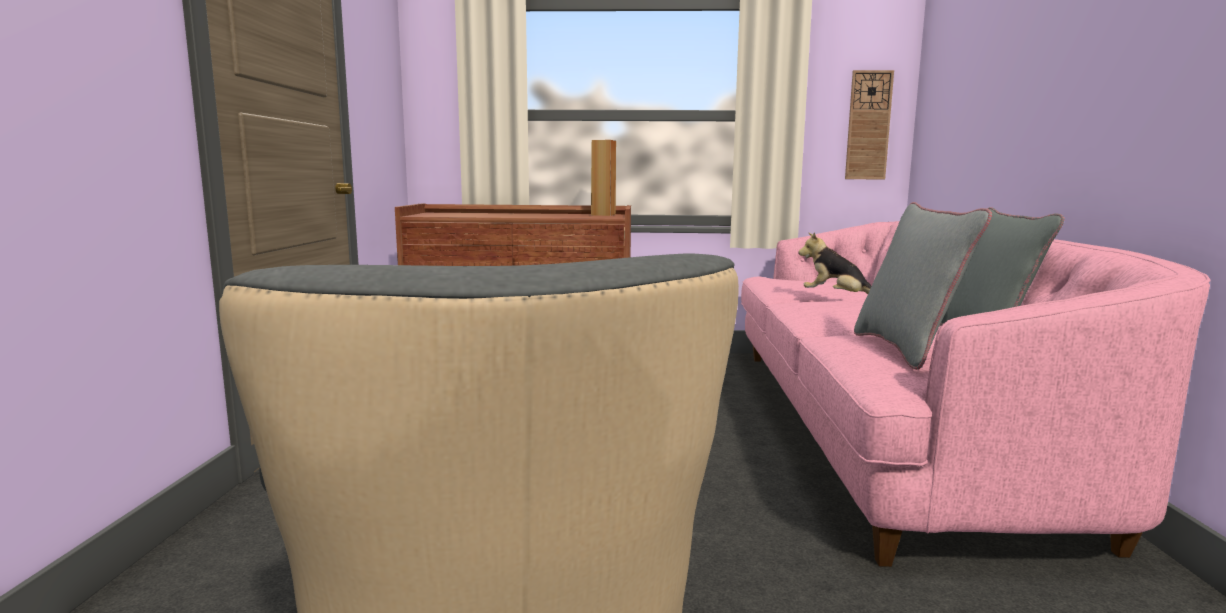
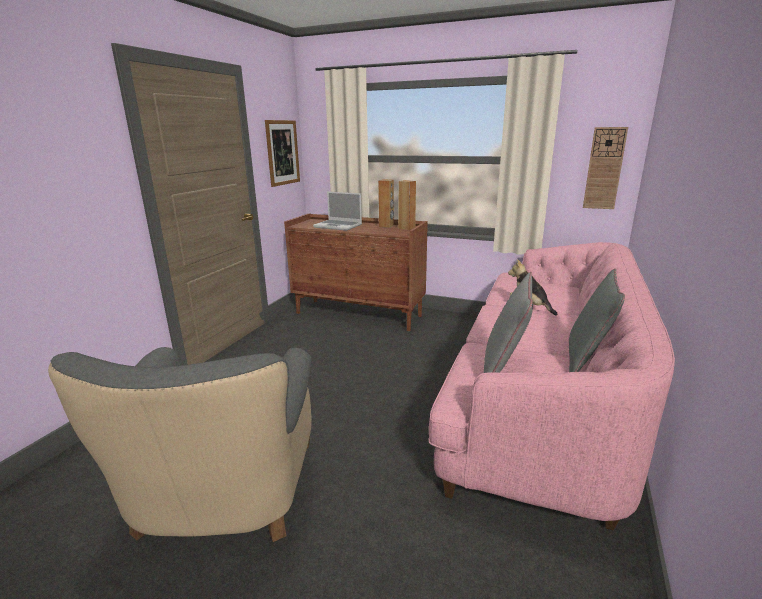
camera: 20 degrees right, 10 degrees up
none -> picture [265,120,300,187]
none -> laptop [313,191,362,231]
none -> brown speaker [378,179,394,228]

